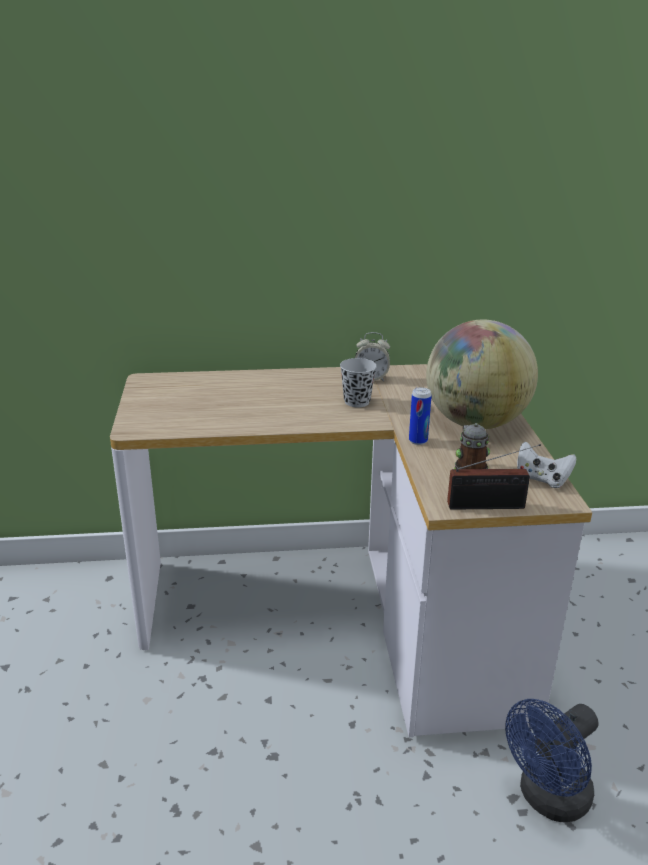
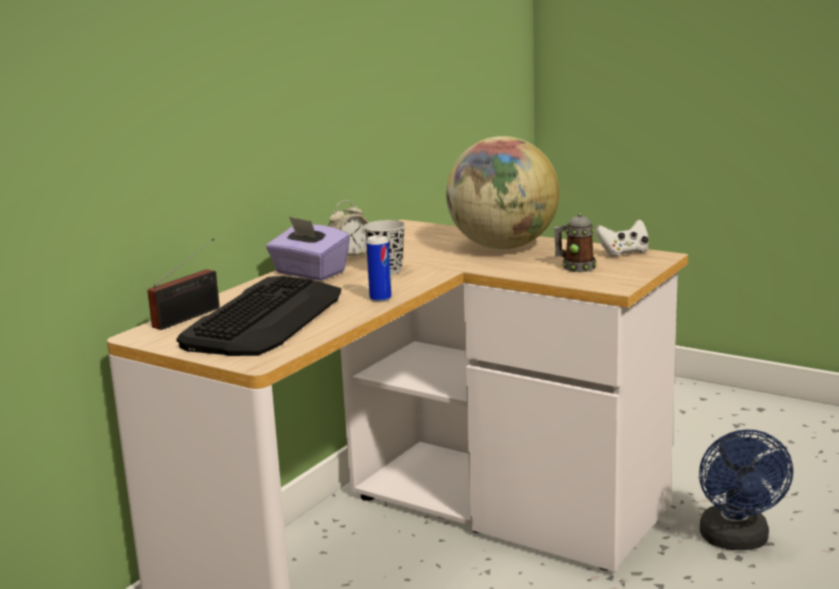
camera: 50 degrees left, 10 degrees down
can [409,387,432,445] -> can moved to [366,235,391,302]
radio [447,444,541,510] -> radio moved to [148,238,220,330]
none -> keyboard [176,276,341,356]
none -> purple tissue box [266,217,350,281]

